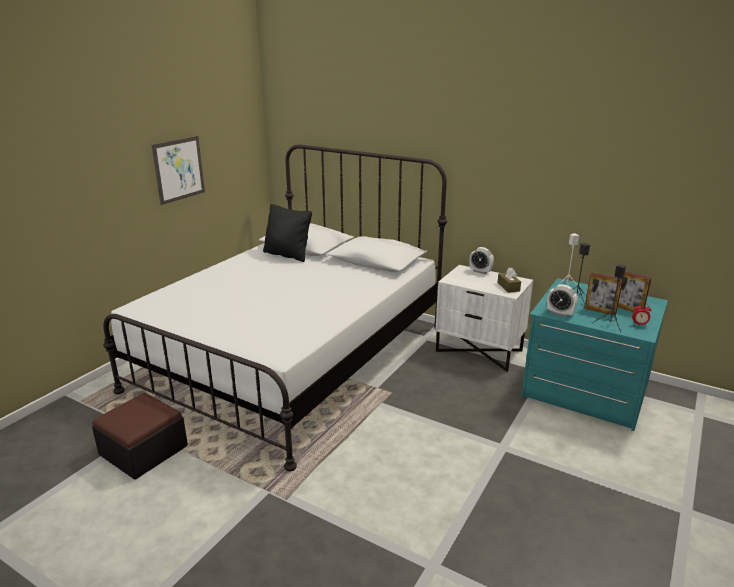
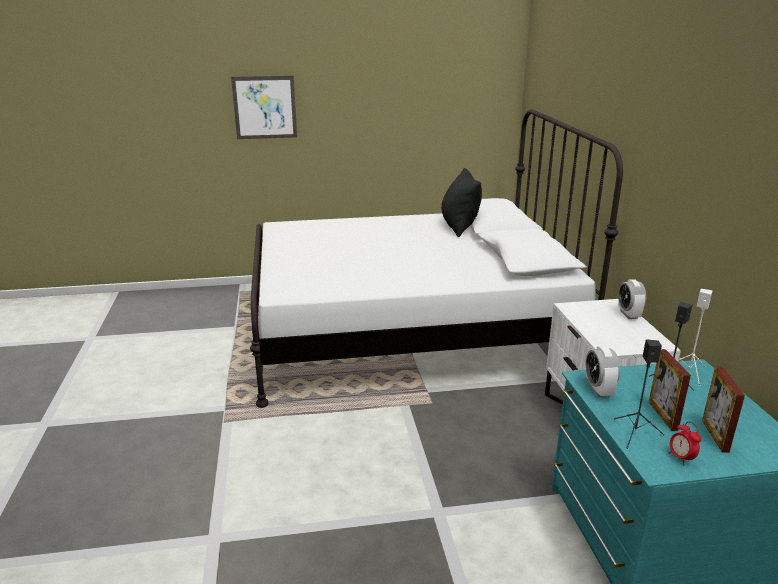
camera: 50 degrees right, 0 degrees up
ottoman [92,393,188,480] -> none
picture [152,136,205,205] -> picture moved to [231,76,297,139]
brown tissue box [498,267,521,293] -> none

